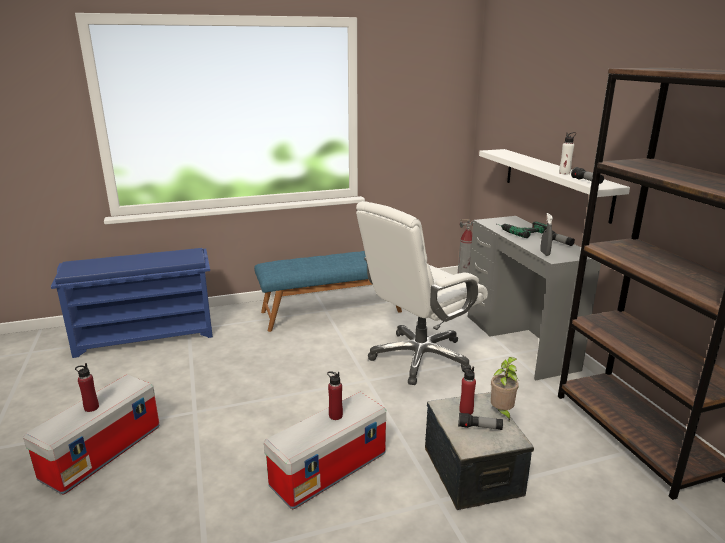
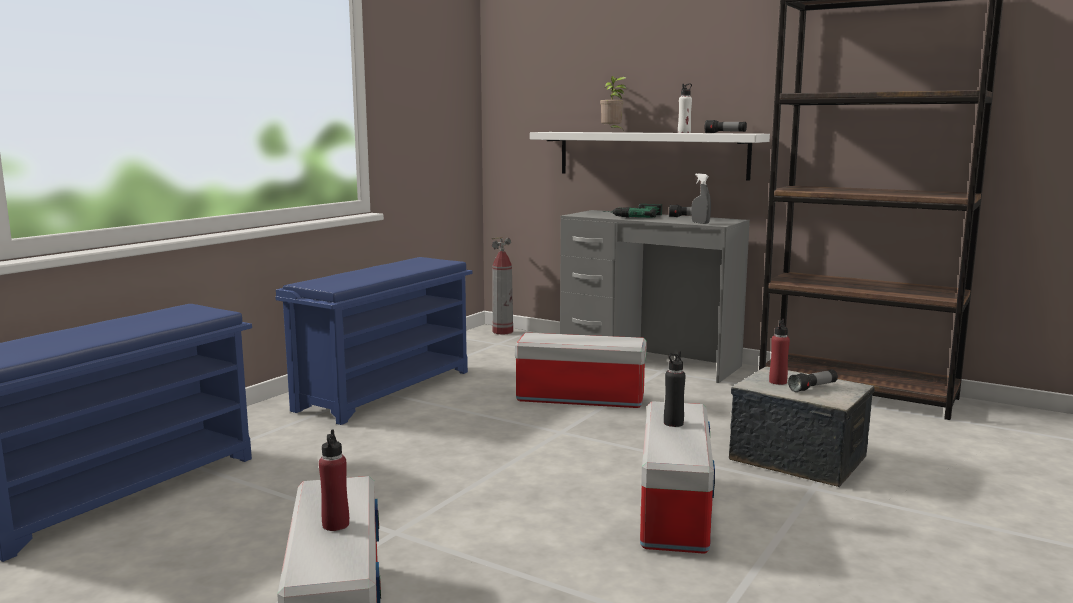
camera: 40 degrees left, 10 degrees down
blue bench [254,251,402,332] -> blue shoe rack [275,257,472,425]
red bottle [327,371,343,420] -> black bottle [664,351,686,427]
white office chair [356,201,488,385] -> storage box [515,333,647,408]
potted plant [491,357,519,421] -> potted plant moved to [600,76,626,131]

